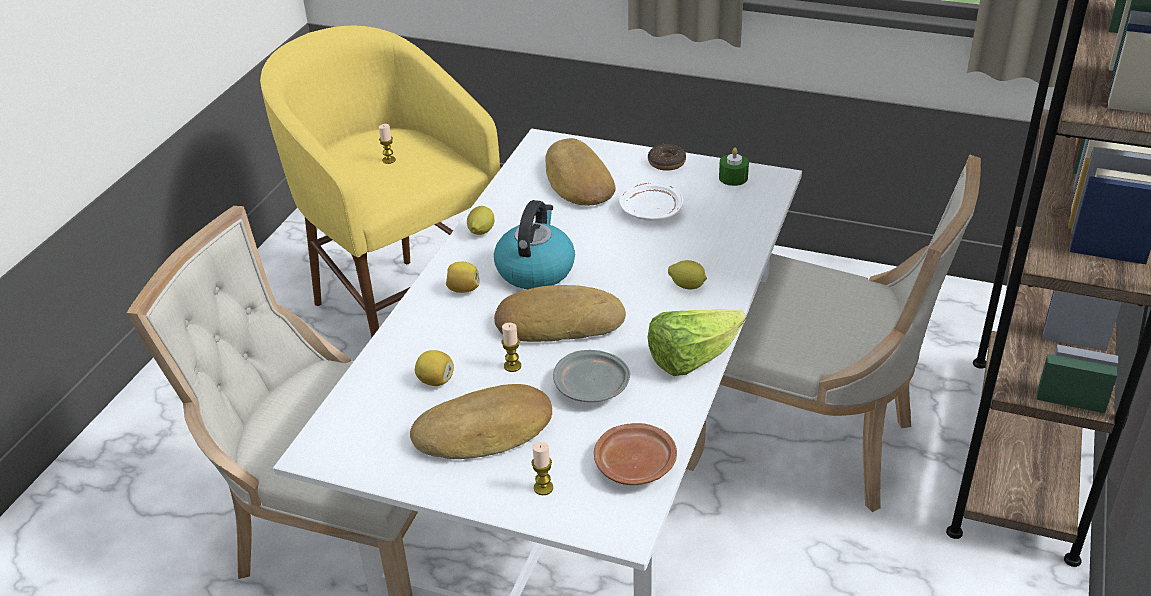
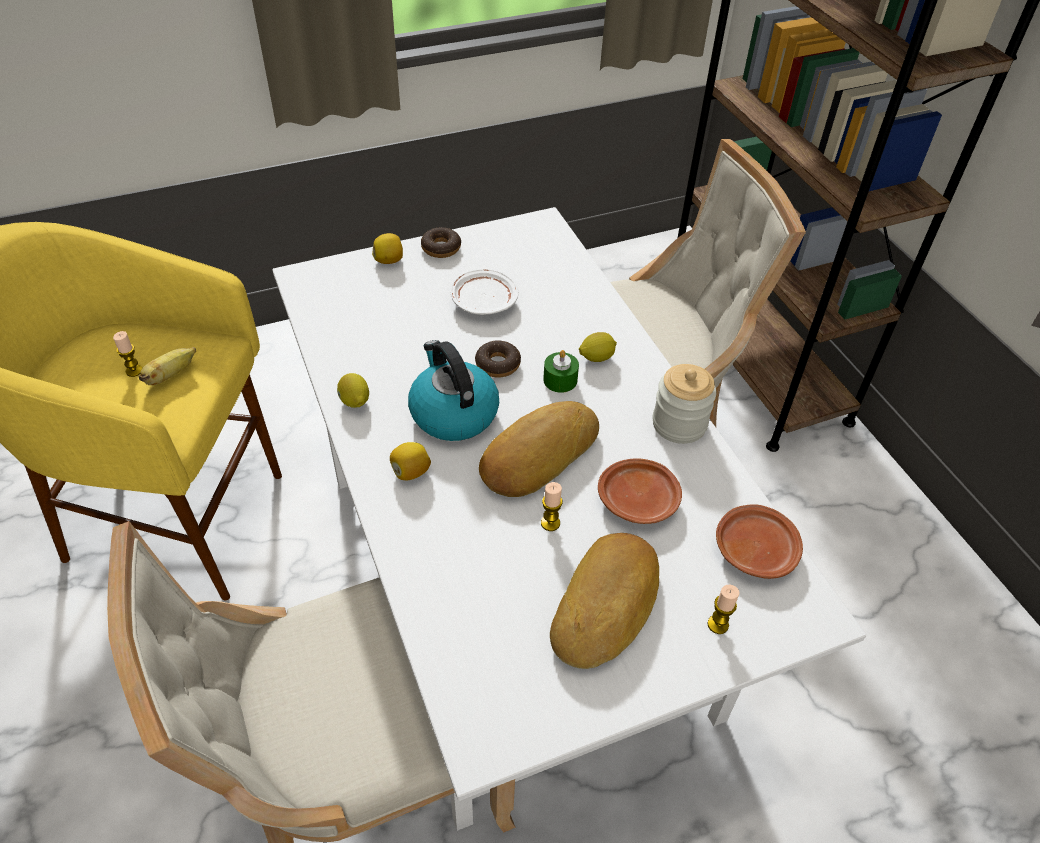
camera: 45 degrees left, 10 degrees up
lemon [415,350,454,386] -> lemon moved to [372,233,403,264]
bread [545,138,616,206] -> none
grey plate [553,350,630,402] -> brown plate [598,458,682,524]
lettuce [648,309,746,376] -> jar [652,364,717,444]
green candle [719,148,749,186] -> green candle moved to [543,350,579,393]
none -> banana [139,347,196,385]
none -> donut [475,340,521,378]

